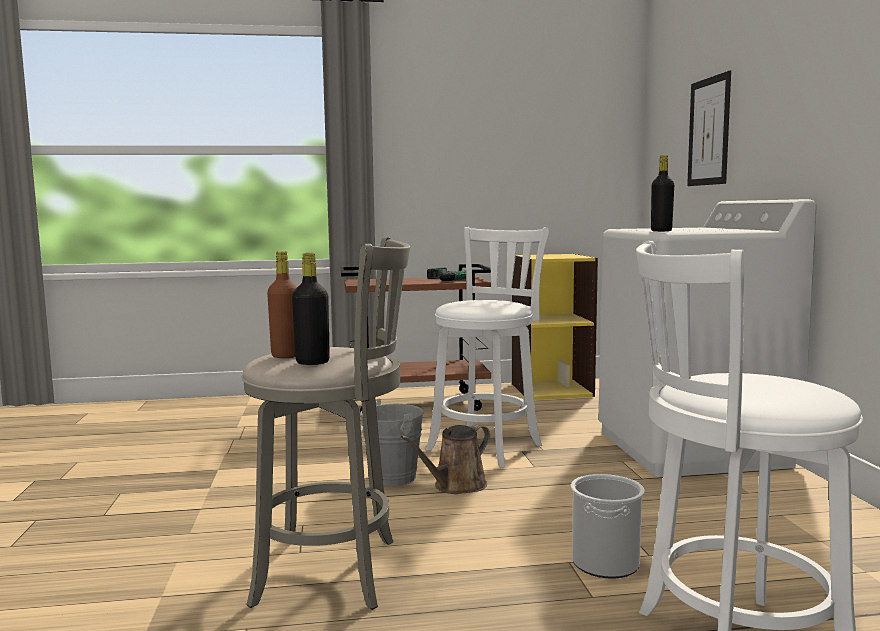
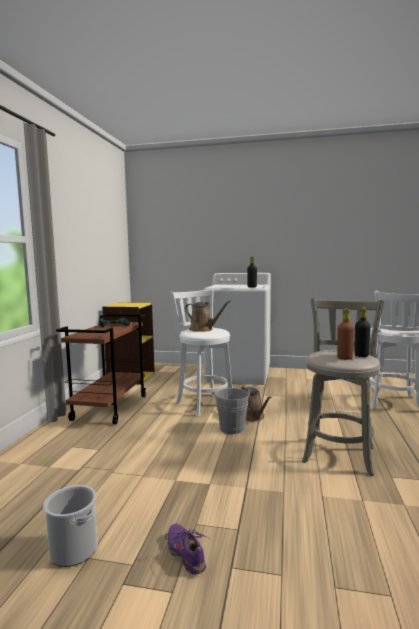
camera: 70 degrees left, 0 degrees up
bucket [571,474,645,579] -> bucket moved to [43,485,98,567]
picture [687,70,731,186] -> none
none -> purple shoe [165,523,211,575]
none -> brown watering can [185,300,231,332]

